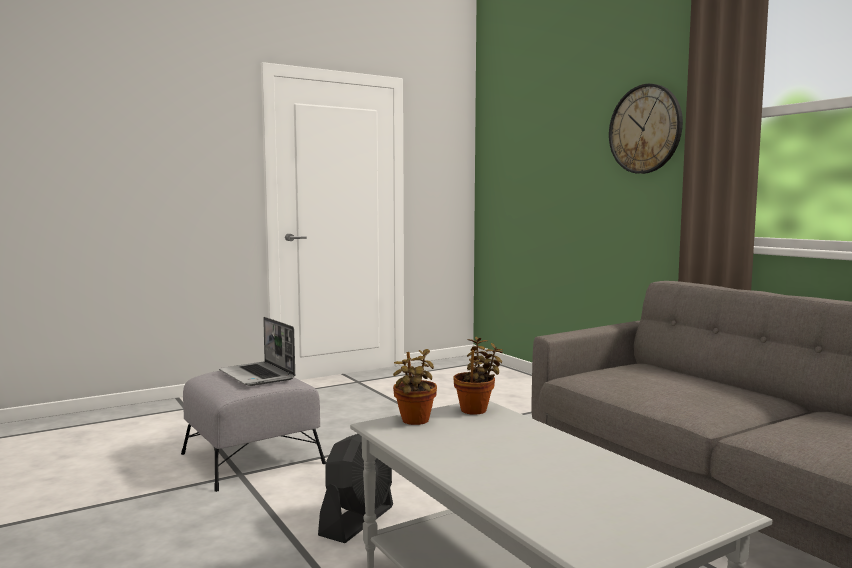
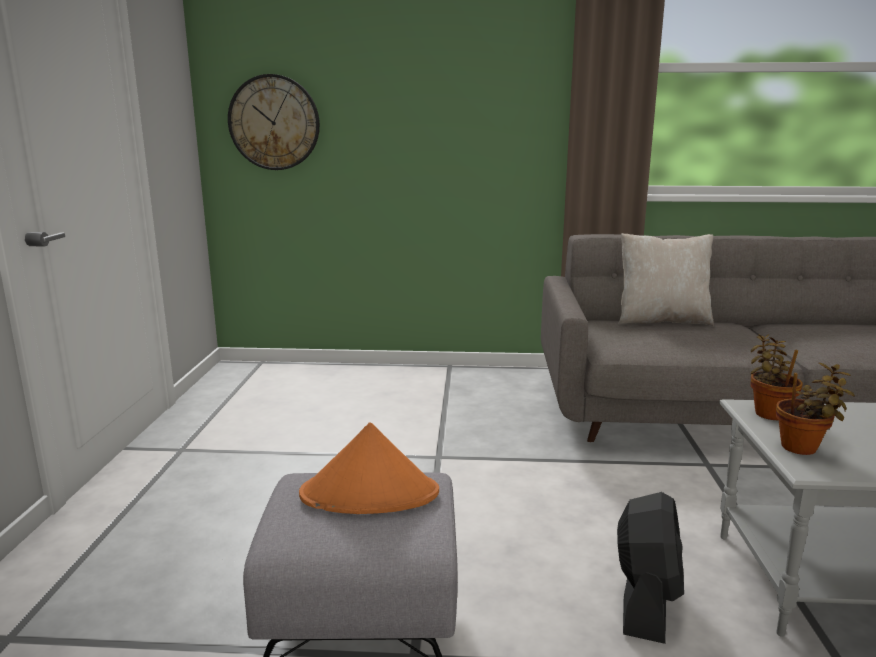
camera: 55 degrees left, 10 degrees up
laptop [219,317,295,386] -> orange hat [299,422,439,514]
black fan [318,434,393,543] -> black fan turned 45 degrees clockwise [617,492,684,644]
wall clock [609,84,683,174] -> wall clock moved to [228,74,320,170]
none -> beige pillow [618,233,714,326]

